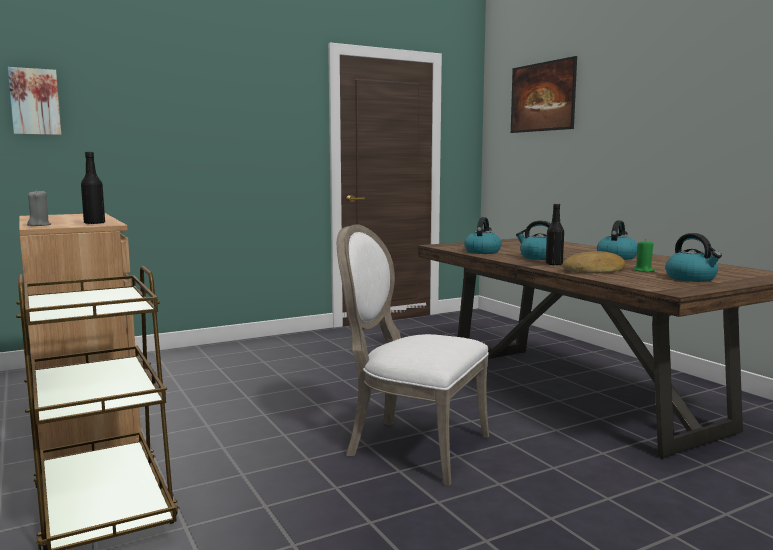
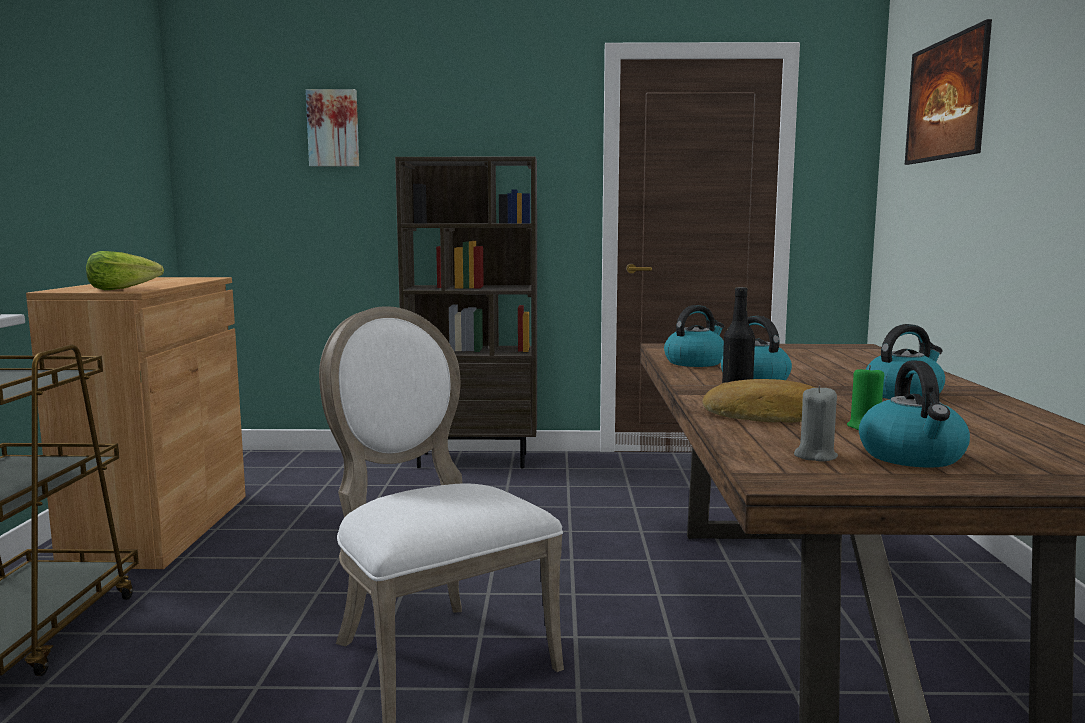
camera: 30 degrees right, 0 degrees up
picture [8,67,61,135] -> picture moved to [306,89,359,166]
grey candle [27,189,51,226] -> grey candle moved to [794,386,838,461]
black bottle [81,152,105,225] -> lettuce [86,251,164,290]
none -> brown bookcase [395,157,537,469]

